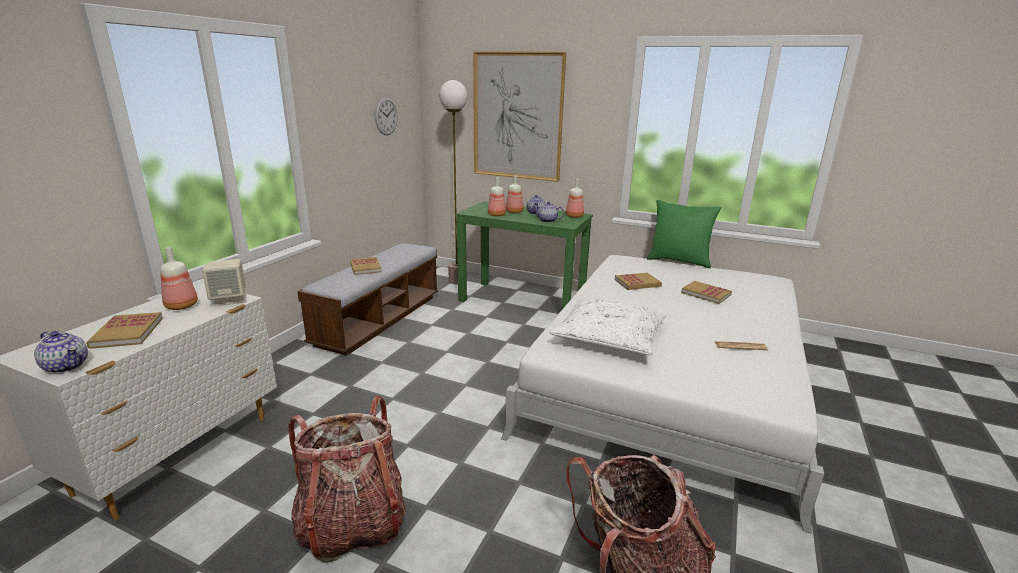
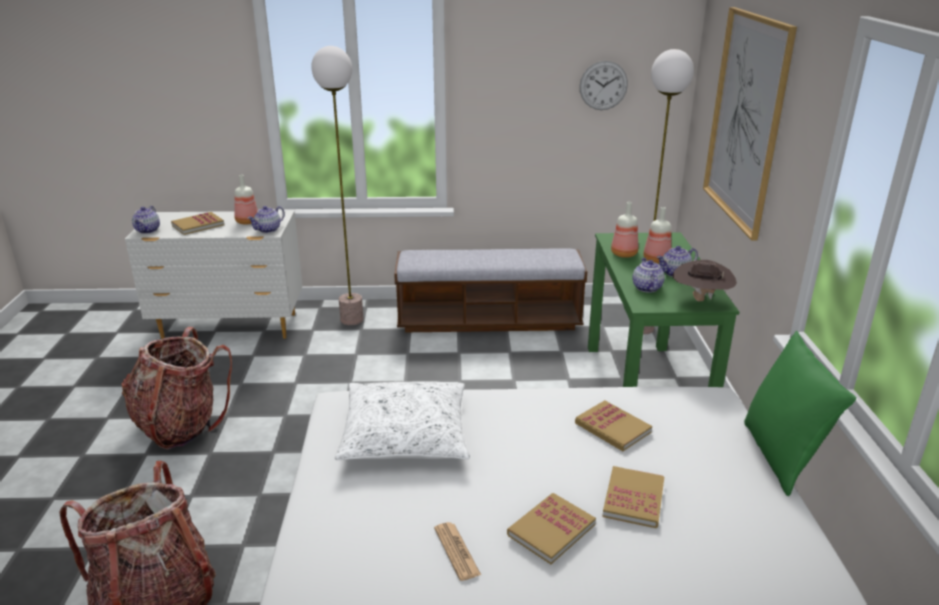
camera: 65 degrees right, 5 degrees up
beige speaker [202,259,246,306] -> teapot [248,206,285,233]
book [350,257,382,275] -> book moved to [507,493,596,564]
bottle [566,179,584,218] -> brown hat [672,260,737,301]
none -> floor lamp [311,46,363,325]

